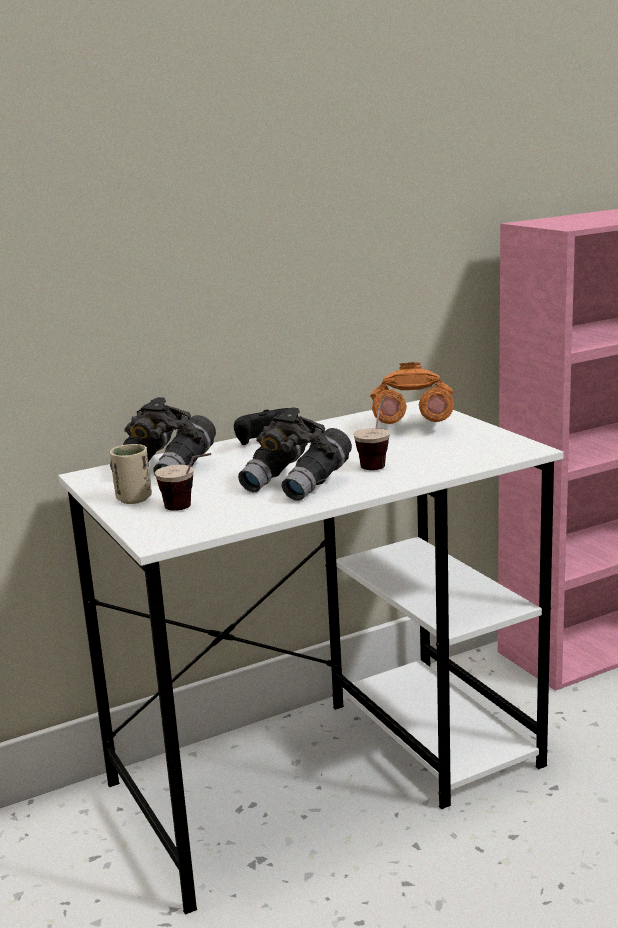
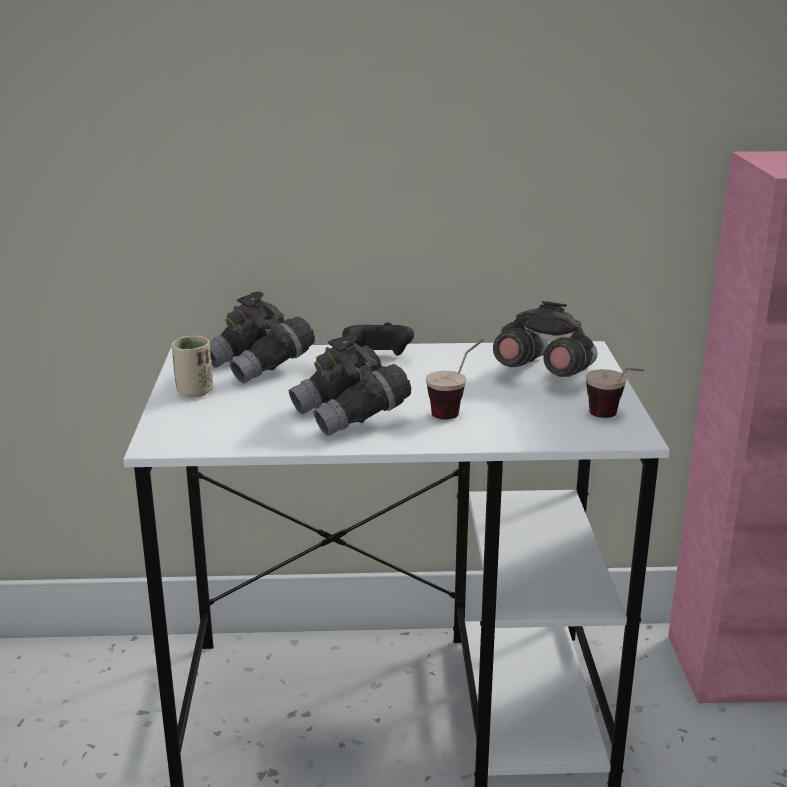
camera: 25 degrees right, 5 degrees up
cup [155,453,211,511] -> cup moved to [586,368,644,418]
orange binoculars [370,362,454,424] -> grey binoculars [493,301,598,377]

